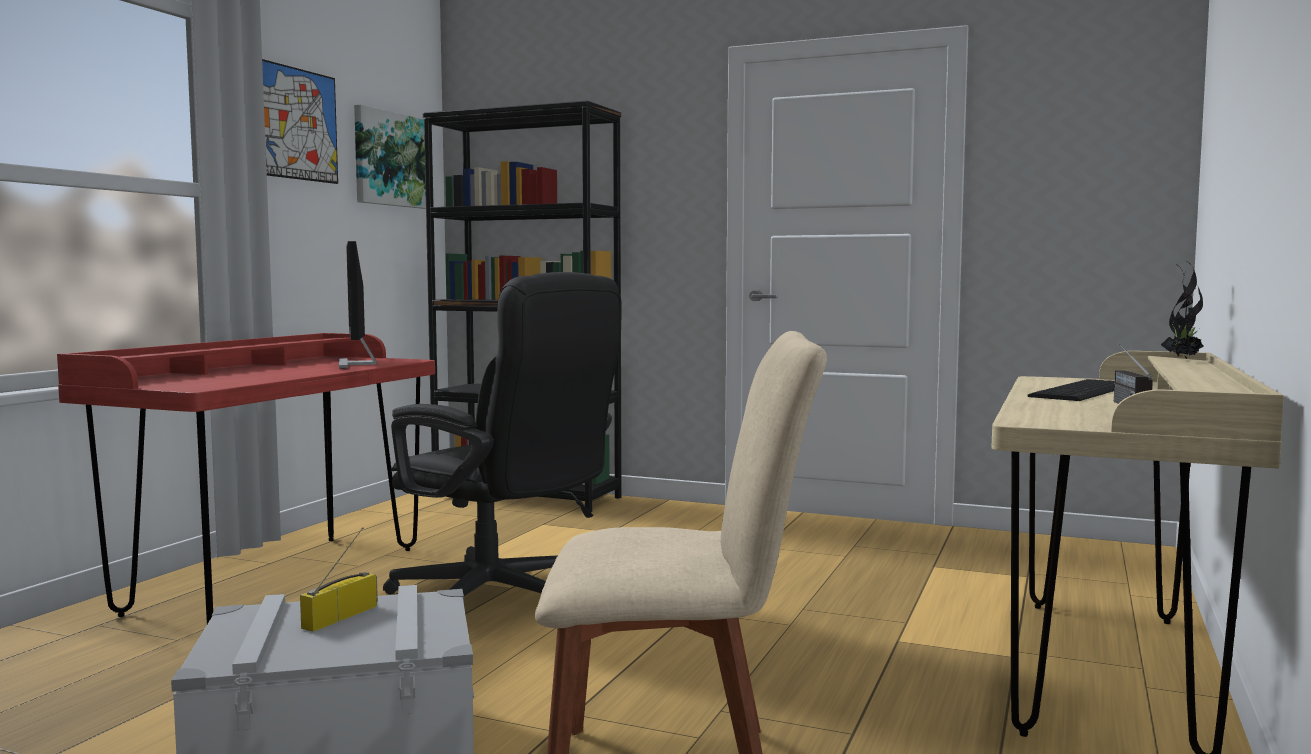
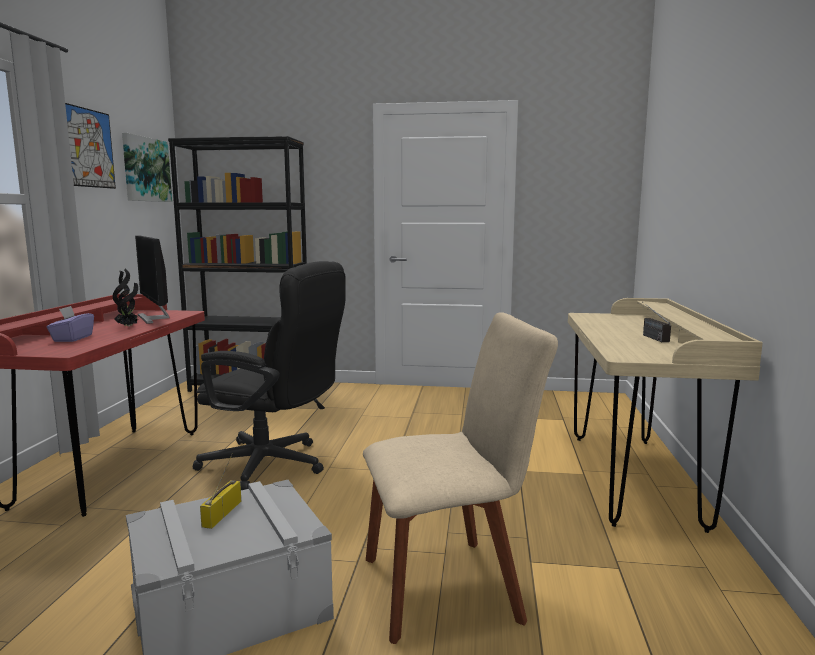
camera: 15 degrees left, 5 degrees up
keyboard [1027,379,1115,401] -> none
potted plant [1161,262,1203,359] -> potted plant moved to [113,269,138,327]
none -> purple tissue box [47,306,94,342]

